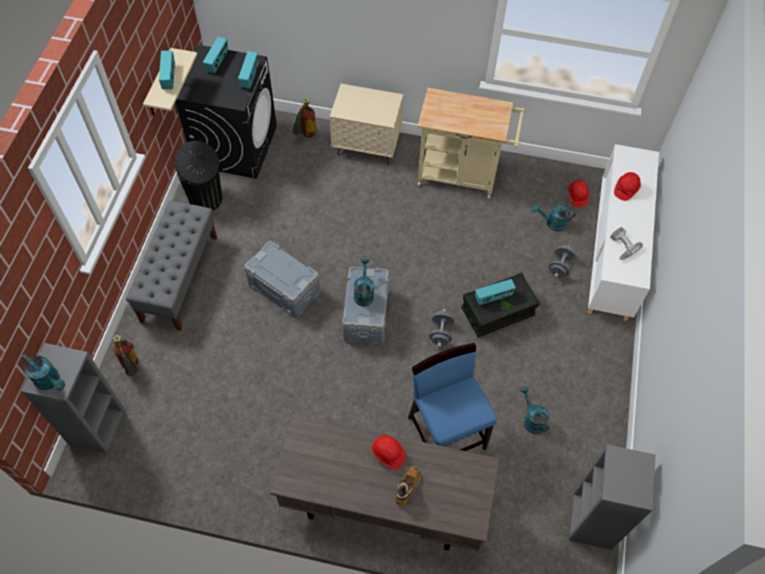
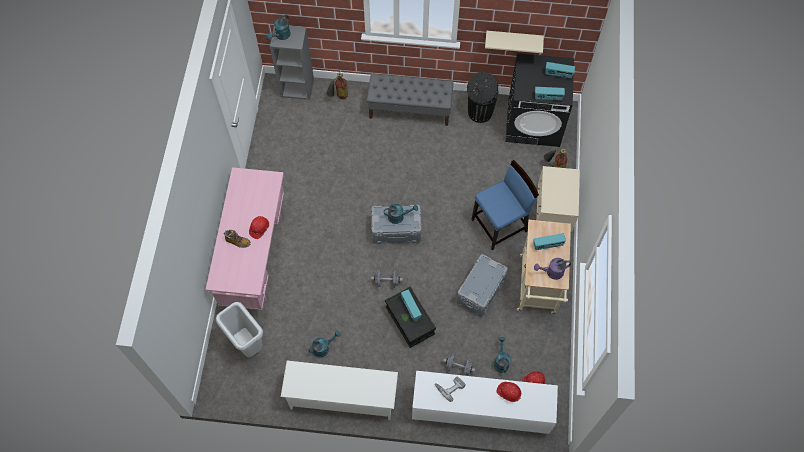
camera: 85 degrees right, 5 degrees up
radio [159,50,175,90] -> radio moved to [533,233,566,250]
grey storage box [244,241,320,318] -> grey storage box moved to [456,254,508,317]
brown desk [270,414,499,551] -> pink desk [206,167,284,310]
blue chair [408,343,496,451] -> blue chair moved to [471,160,539,250]
grey bookcase [569,444,656,550] -> none
none -> grey trash can [216,302,263,357]
none -> white shoe rack [281,361,398,420]
none -> purple watering can [534,258,571,280]

